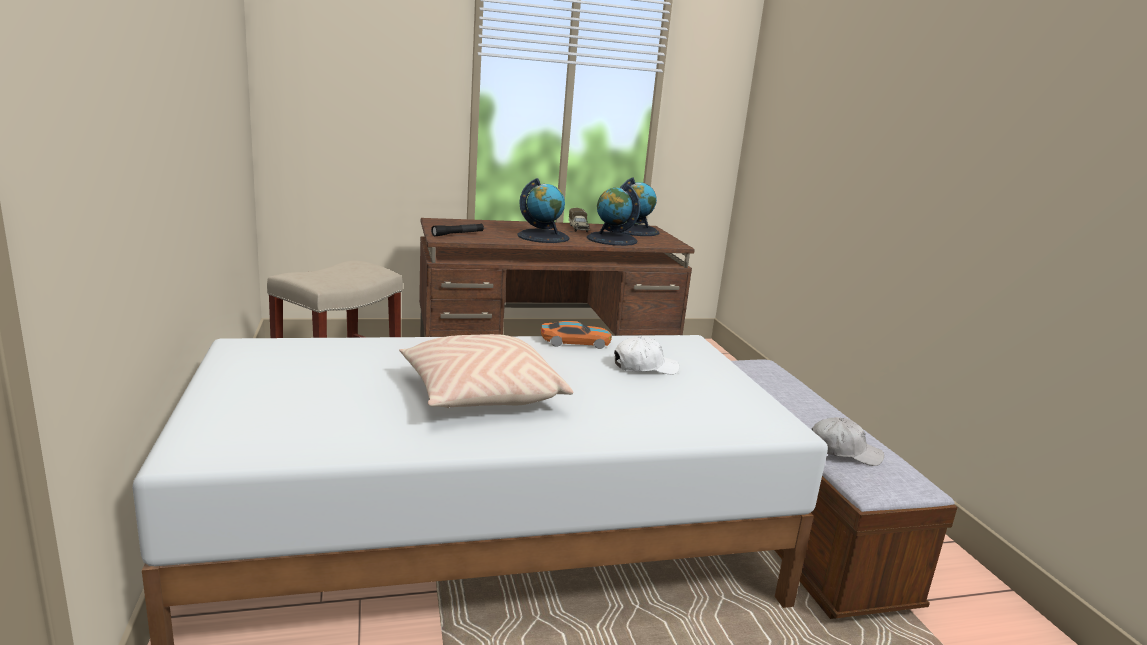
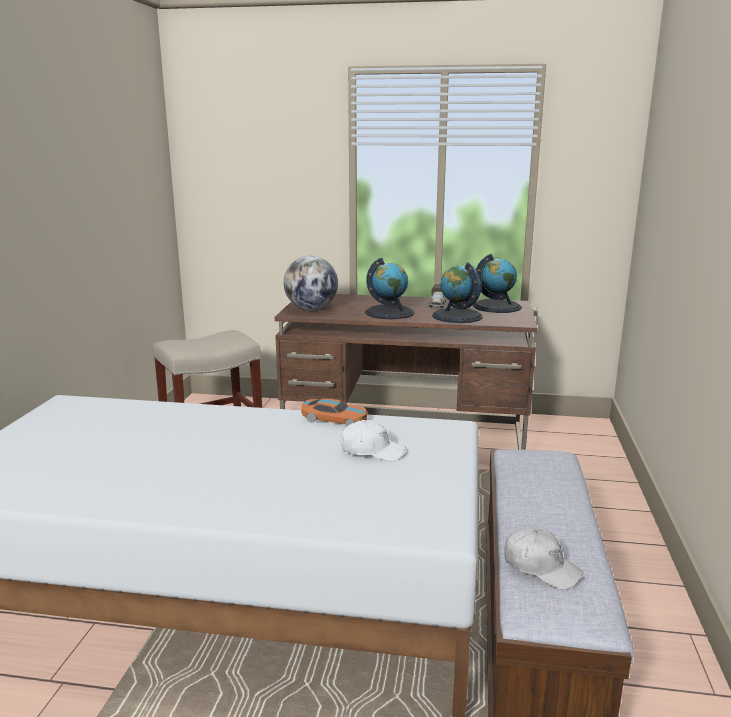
camera: 25 degrees right, 0 degrees up
beige pillow [399,334,574,408] -> none
black flashlight [431,224,484,236] -> globe [284,256,338,310]

